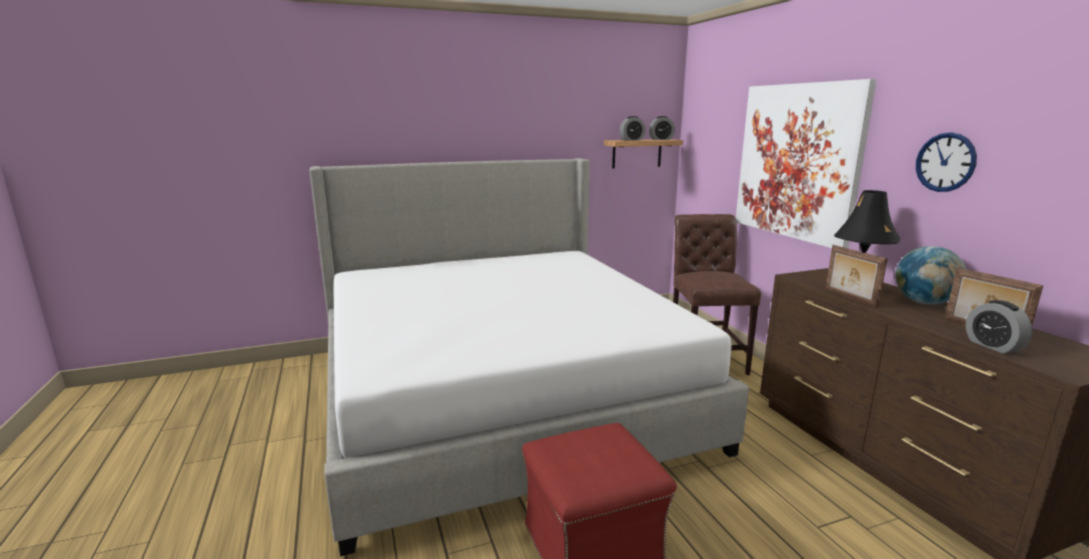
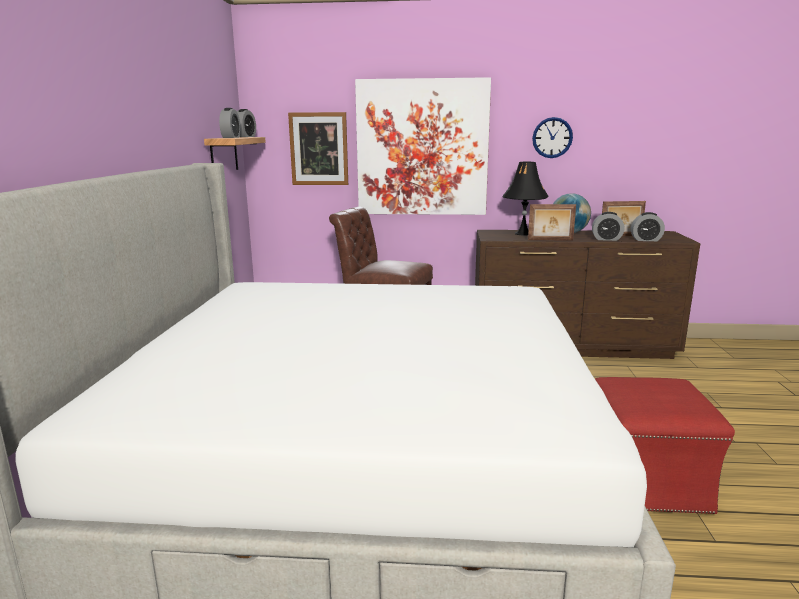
camera: 65 degrees left, 0 degrees up
none -> picture [288,112,348,185]
none -> alarm clock [592,212,625,241]

